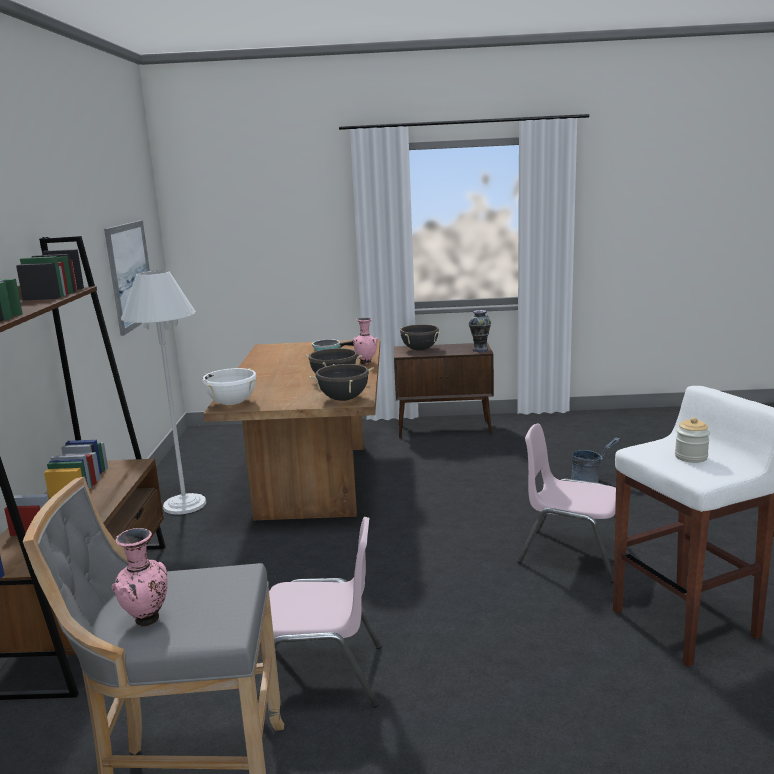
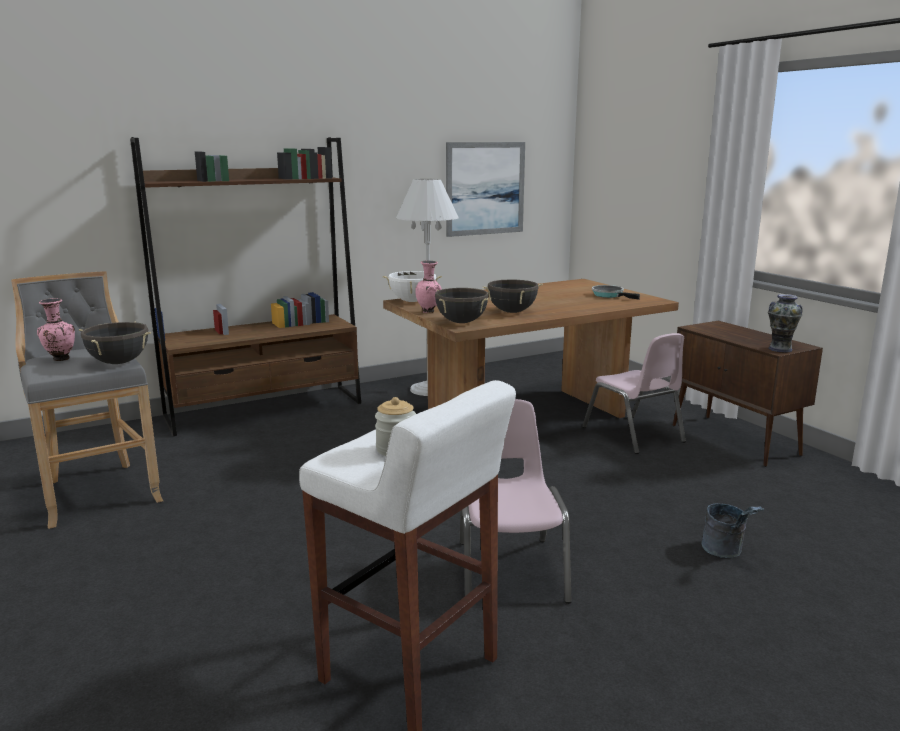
camera: 60 degrees right, 0 degrees up
pink chair [256,517,382,708] -> pink chair moved to [582,333,686,454]
pink vase [353,318,377,364] -> pink vase moved to [415,261,442,313]
black cooking pot [400,324,440,351] -> black cooking pot moved to [79,322,151,364]

